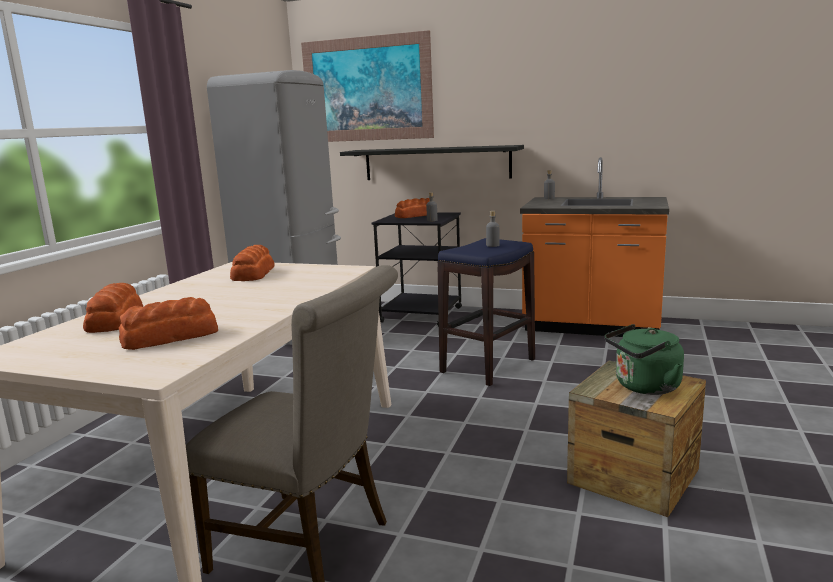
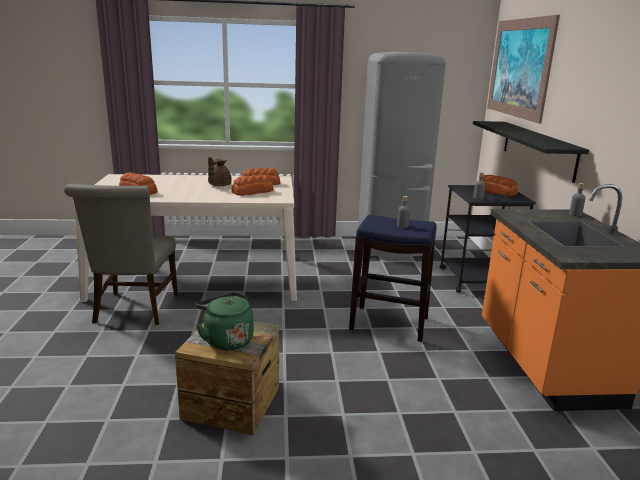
camera: 65 degrees right, 5 degrees up
bread [83,283,143,333] -> bread moved to [231,174,274,196]
none -> brown teapot [208,157,232,186]

